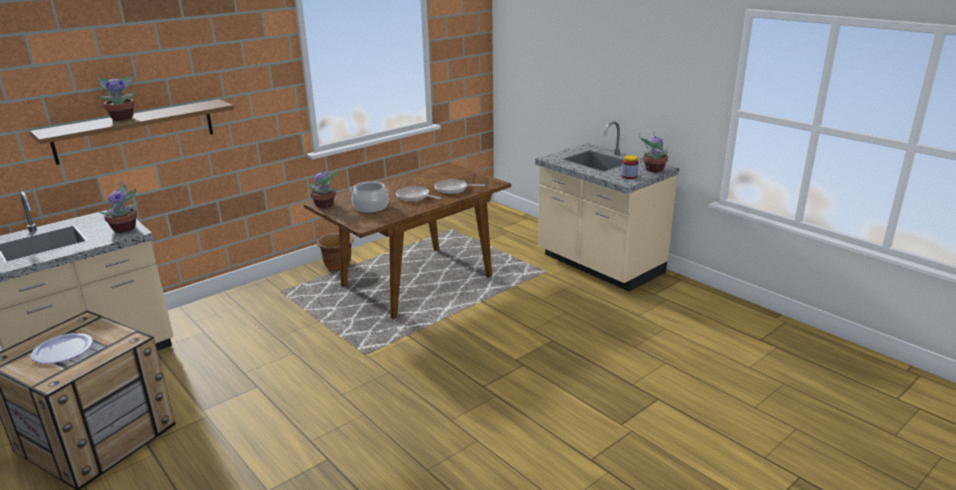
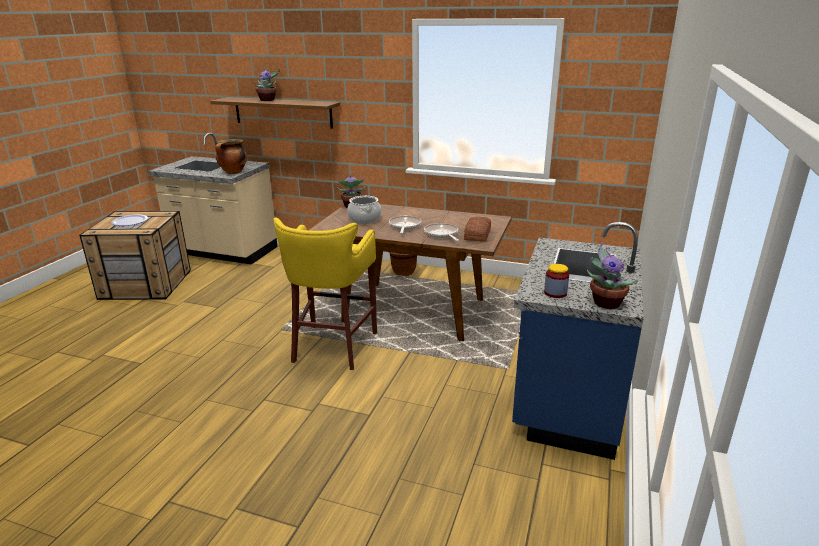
camera: 60 degrees right, 0 degrees up
potted plant [98,181,138,233] -> cooking pot [215,139,247,174]
beige counter [535,121,679,291] -> blue counter [512,222,644,460]
none -> yellow stool [273,218,377,370]
none -> bread [464,217,491,242]

